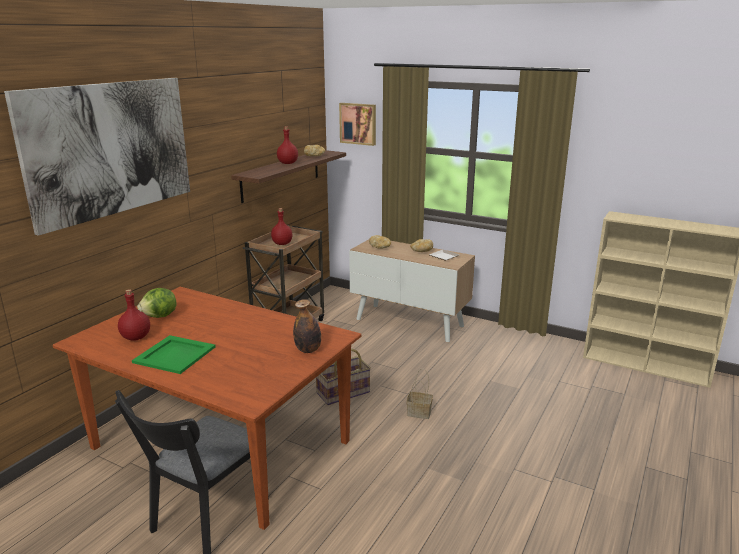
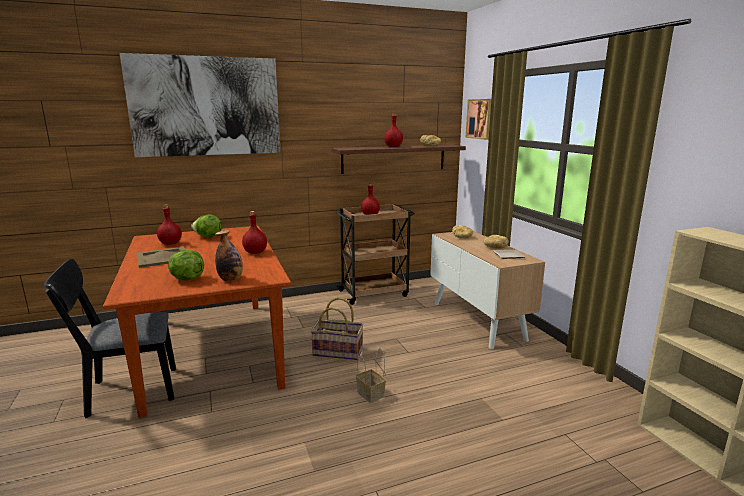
camera: 40 degrees right, 5 degrees down
green tray [132,335,216,374] -> beige tray [136,247,186,268]
none -> lettuce [168,249,204,280]
none -> red bottle [242,211,267,254]

